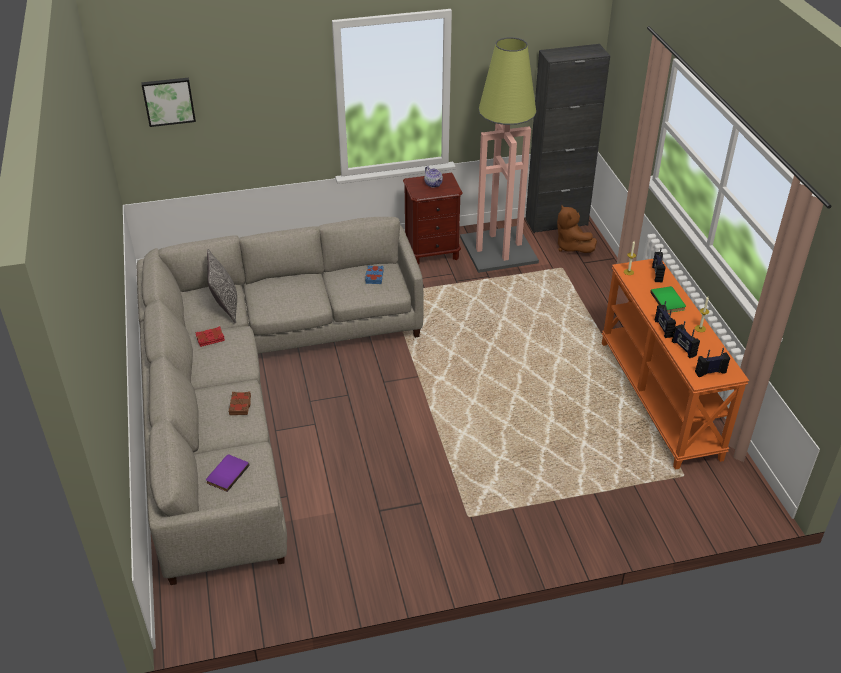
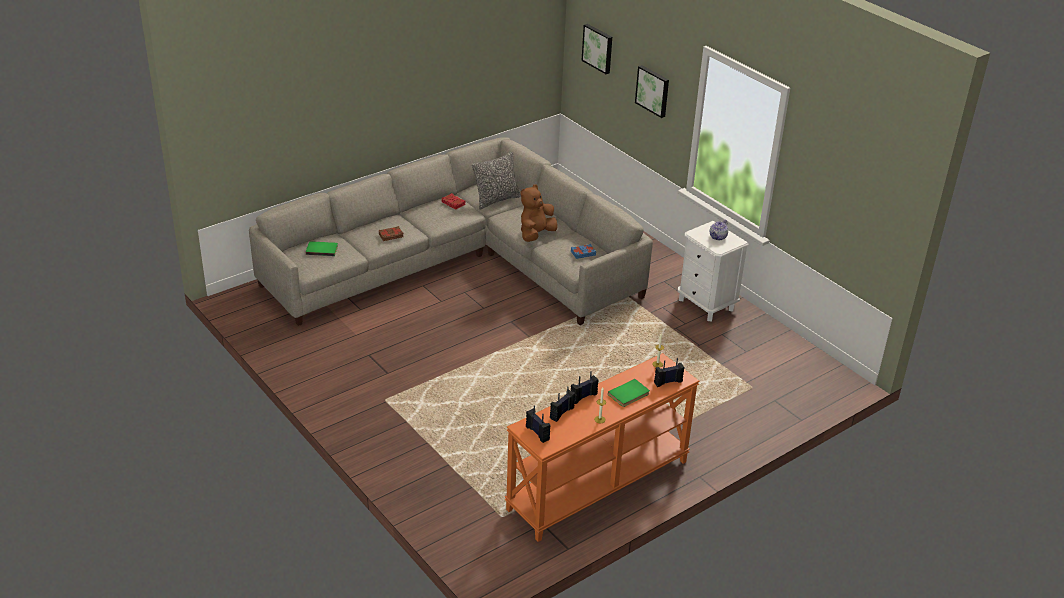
camera: 65 degrees right, 5 degrees down
purple book [206,455,250,492] -> green book [306,241,338,256]
brown nightstand [403,173,463,265] -> white nightstand [678,221,749,322]
floor lamp [460,37,539,273] -> none
black cabinet [525,44,610,233] -> none
brown plush toy [557,205,597,253] -> brown plush toy moved to [520,185,558,242]
none -> picture [635,65,669,118]

